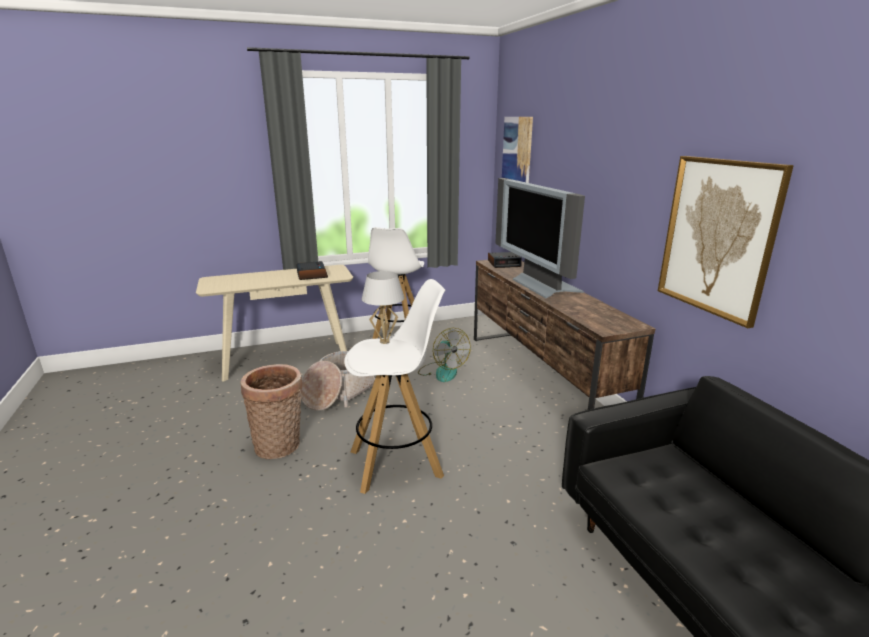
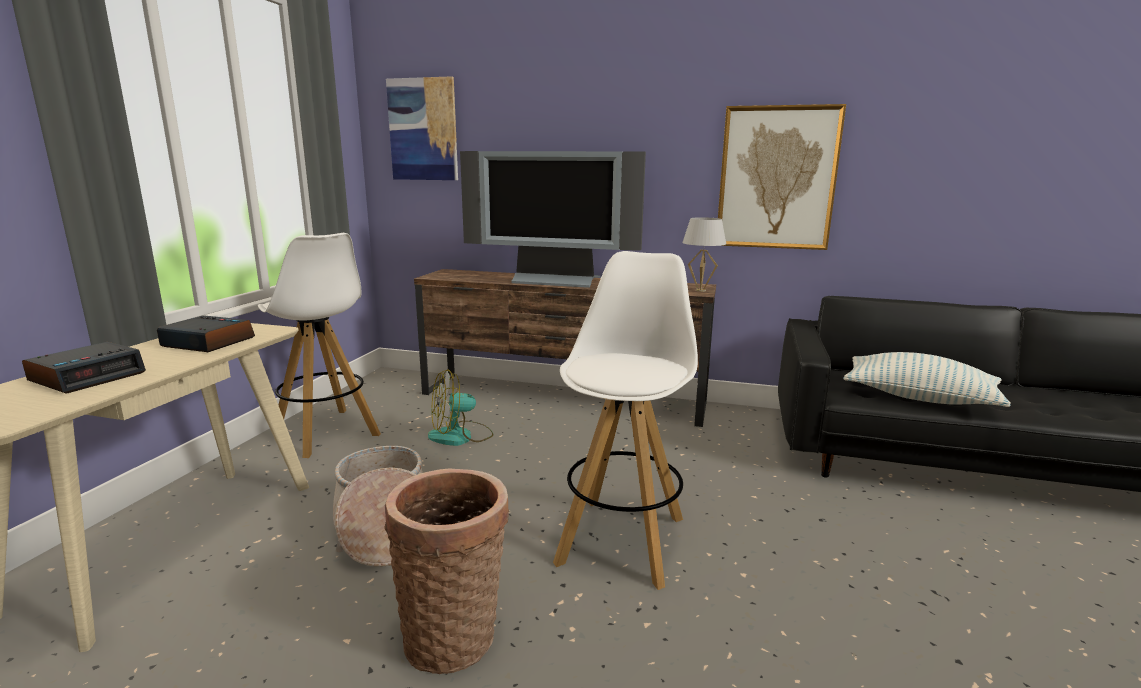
camera: 55 degrees left, 5 degrees down
white table lamp [362,271,404,344] -> white table lamp moved to [682,217,726,292]
fan [418,328,471,382] -> fan turned 150 degrees clockwise [428,369,493,446]
alarm clock [488,252,522,268] -> alarm clock moved to [22,342,146,394]
none -> pillow [843,352,1011,407]

